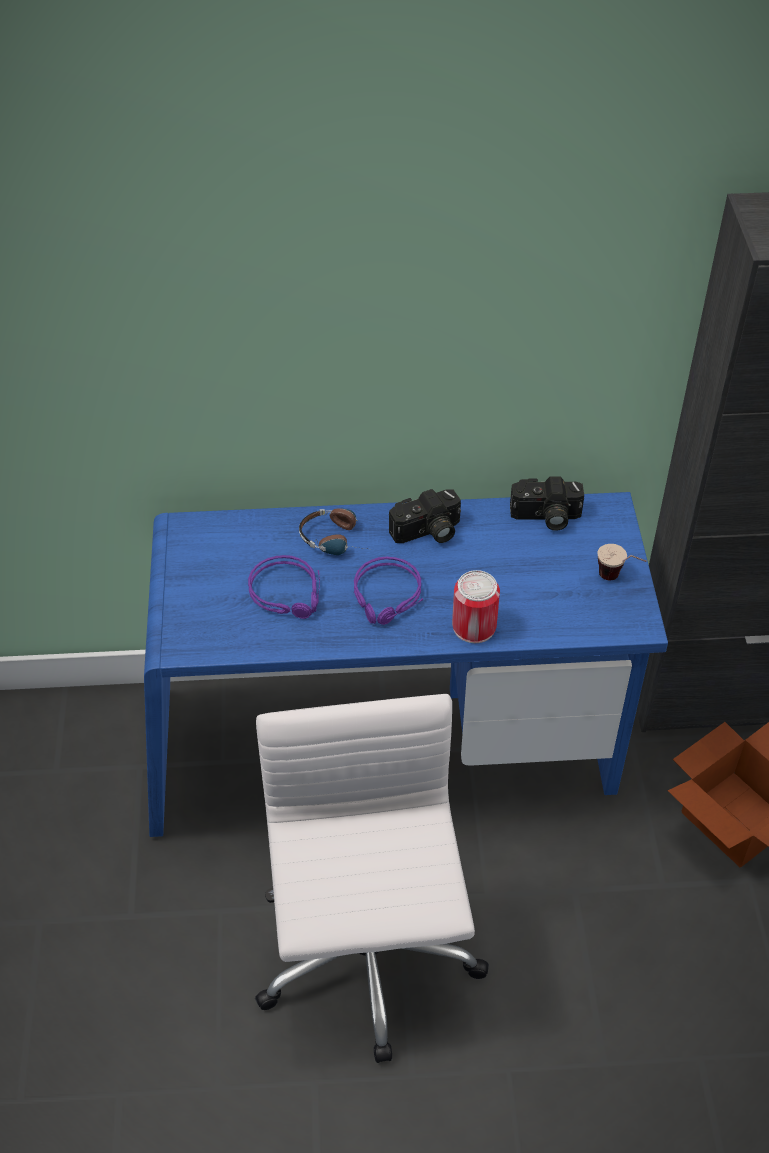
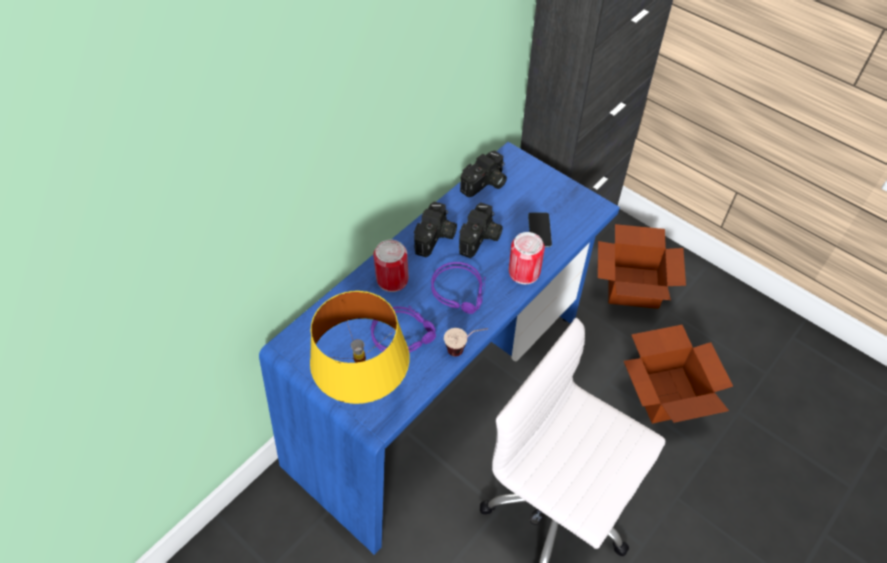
camera: 45 degrees left, 5 degrees up
headphones [299,508,372,555] -> can [374,240,409,292]
cup [597,544,647,580] -> cup moved to [444,328,488,357]
none -> yellow table lamp [310,291,410,404]
none -> camera [459,203,503,258]
none -> phone [528,212,552,247]
none -> cardboard box [624,325,733,424]

